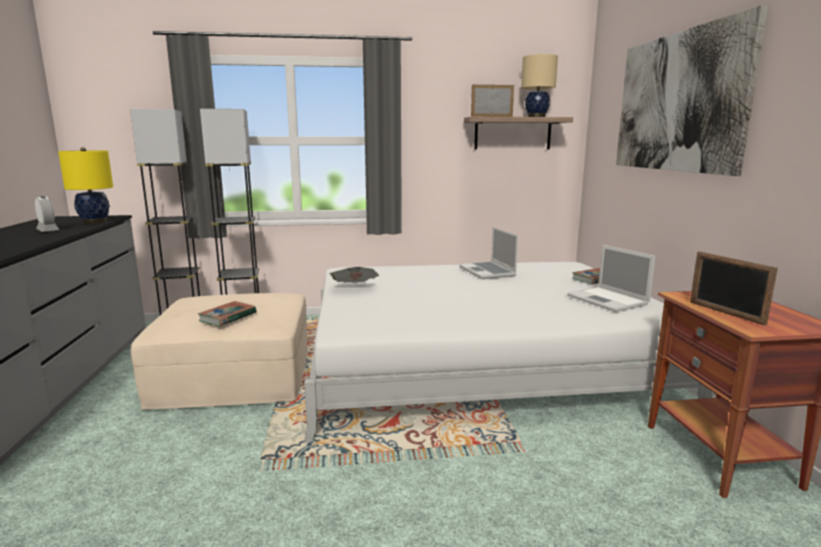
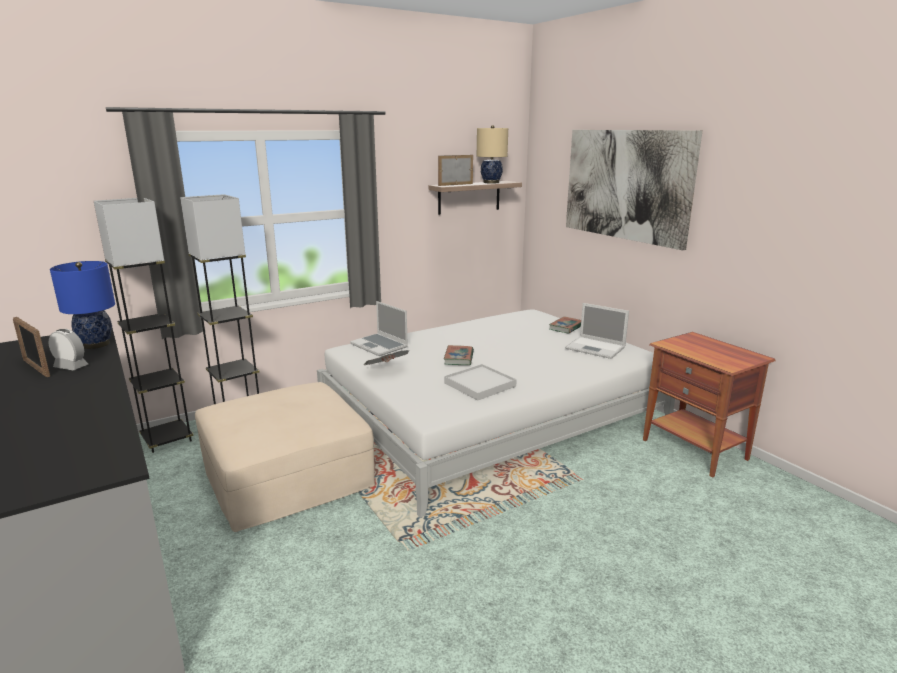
camera: 25 degrees left, 5 degrees up
yellow table lamp [58,147,113,224] -> blue table lamp [50,261,115,349]
book [198,301,257,326] -> book moved to [444,345,474,365]
laptop [460,227,518,279] -> laptop moved to [350,301,408,356]
picture frame [690,251,778,325] -> picture frame moved to [13,317,50,377]
none -> white tray [444,364,517,400]

